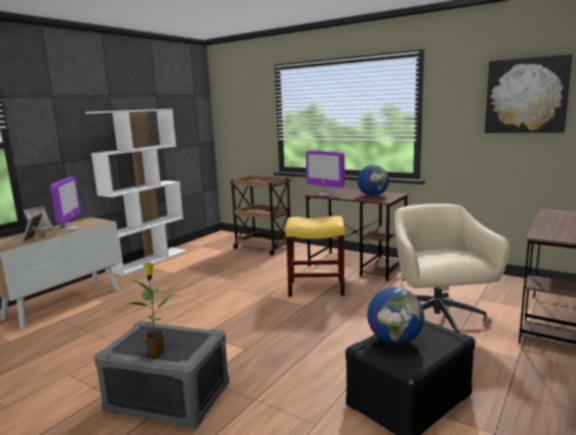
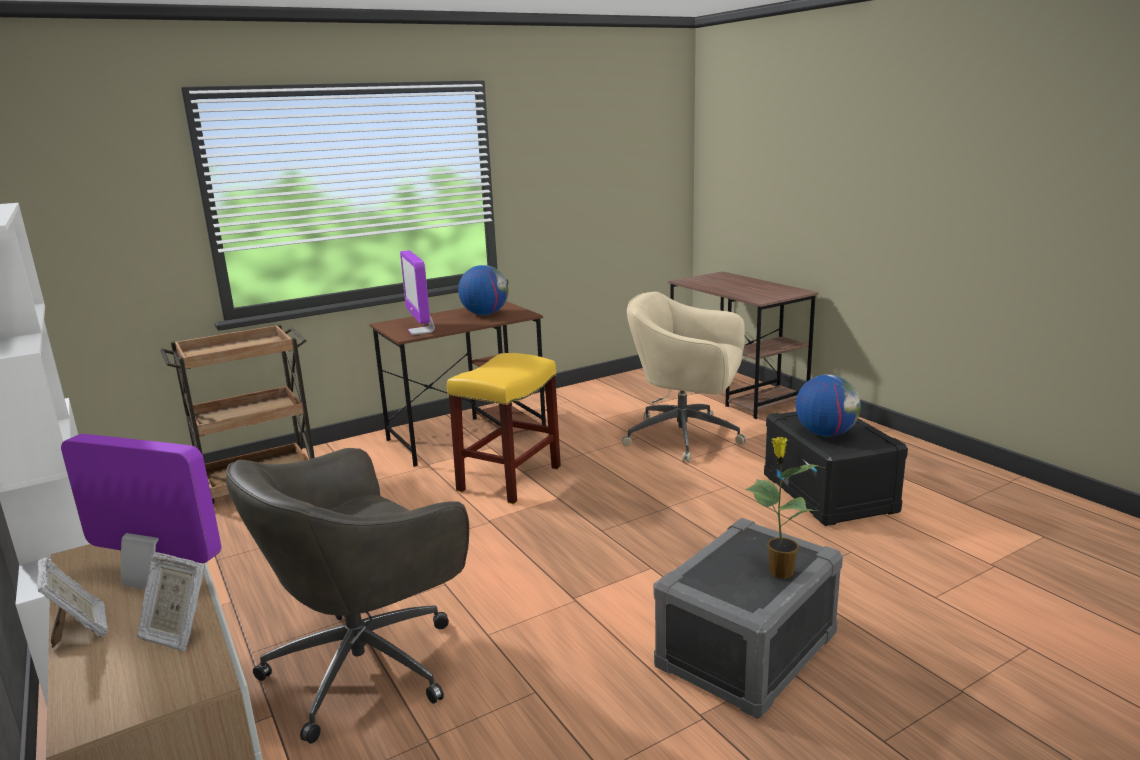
camera: 65 degrees left, 5 degrees up
monitor [306,151,345,196] -> monitor turned 90 degrees clockwise [400,250,435,335]
picture [485,54,572,133] -> none
none -> grey office chair [226,448,469,744]

